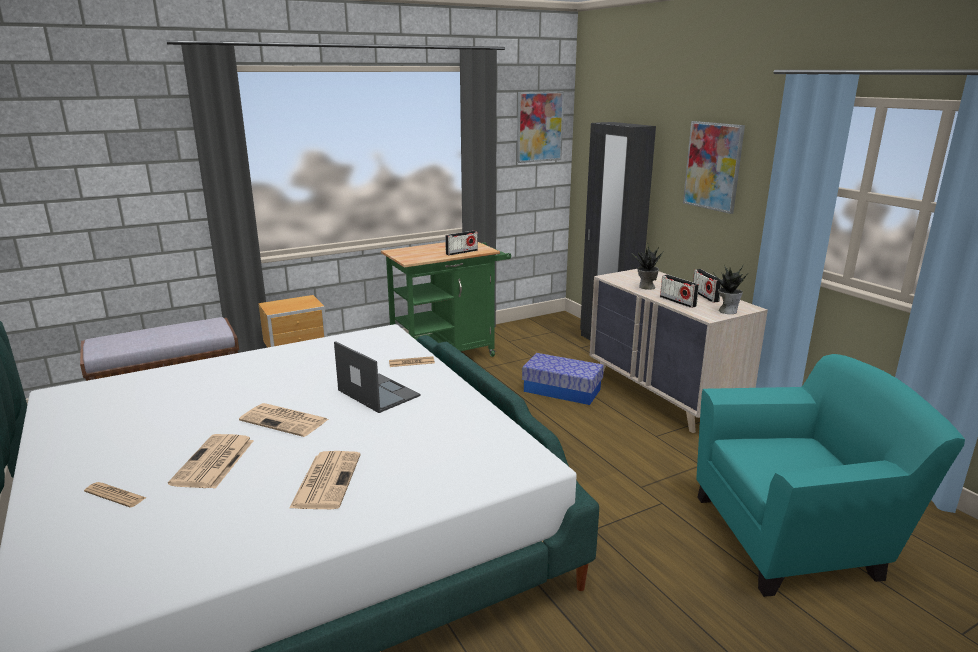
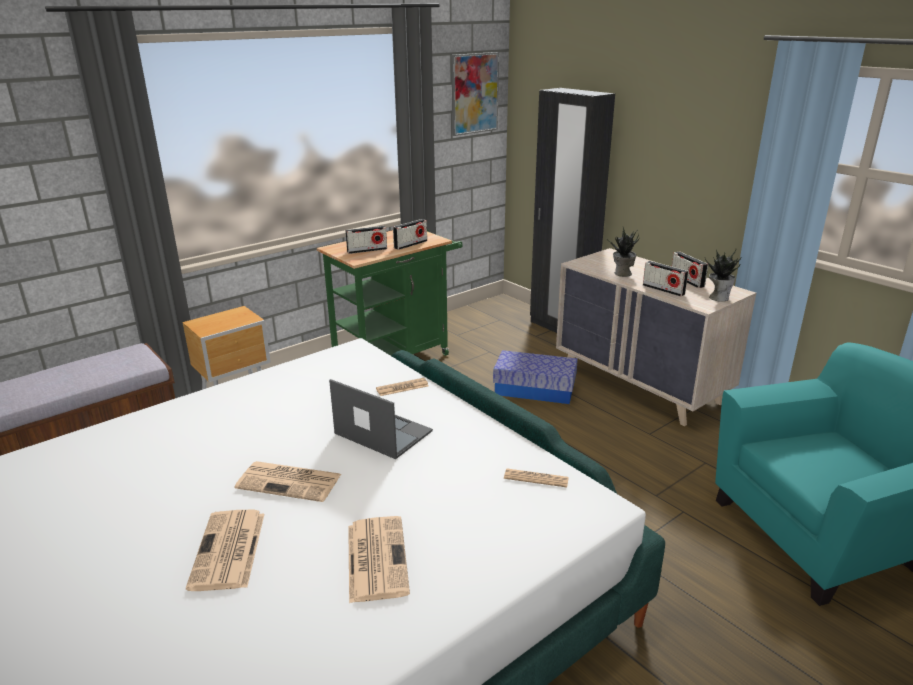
camera: 10 degrees left, 5 degrees up
newspaper [84,482,146,508] -> newspaper moved to [504,469,569,487]
picture [683,121,745,214] -> none
none -> radio [346,226,387,254]

